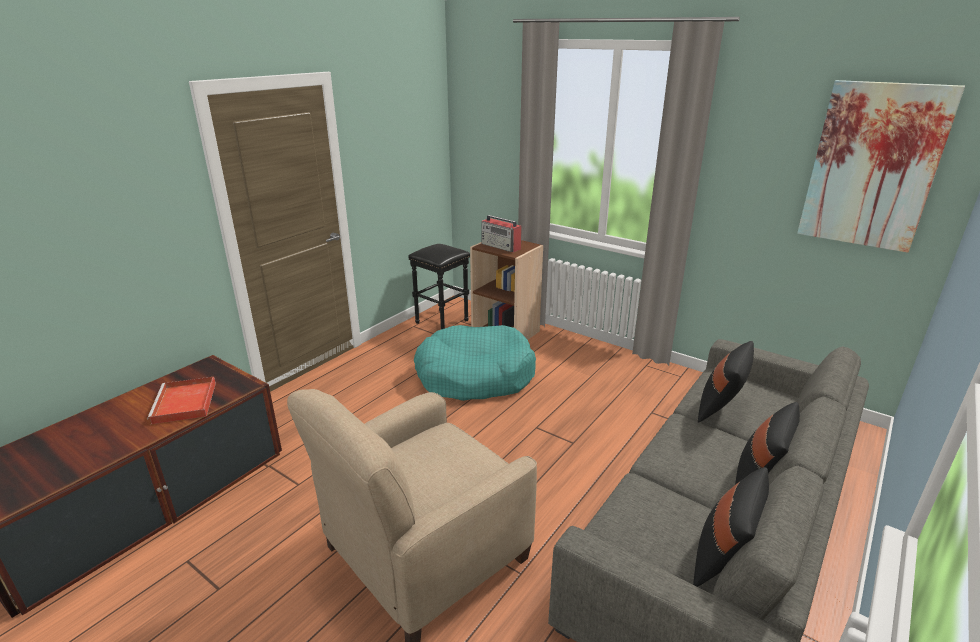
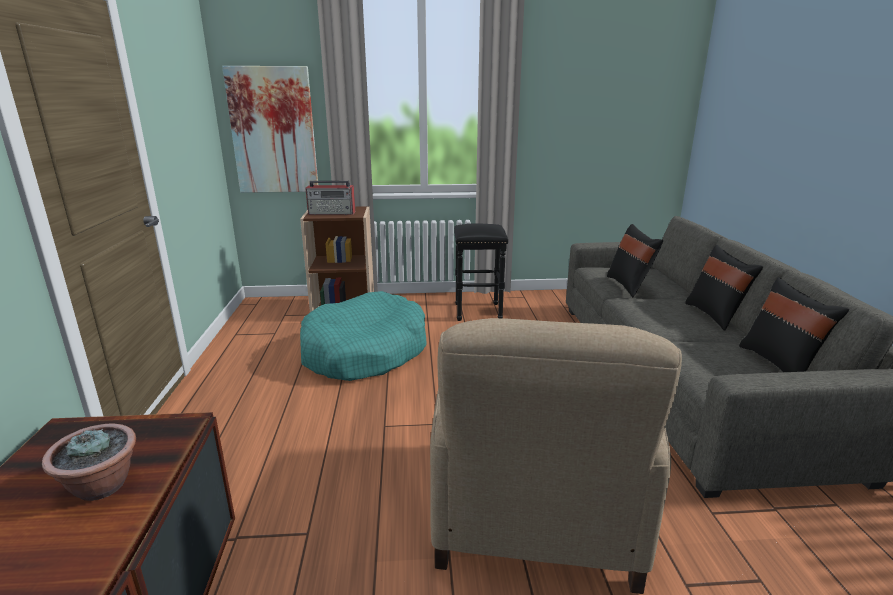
camera: 40 degrees left, 5 degrees down
red tray [147,377,216,424] -> potted plant [42,423,136,501]
black stool [408,244,470,329] -> black stool moved to [454,223,508,321]
picture [797,80,965,253] -> picture moved to [222,66,318,193]

